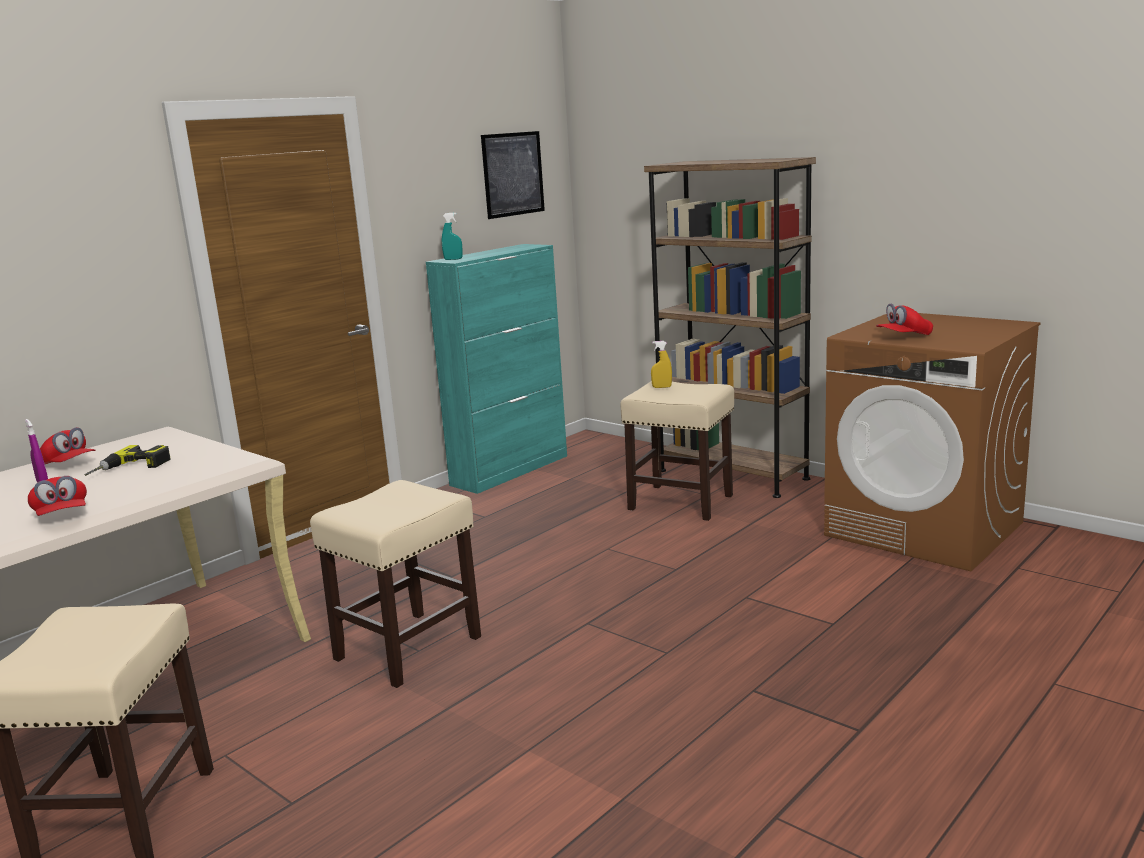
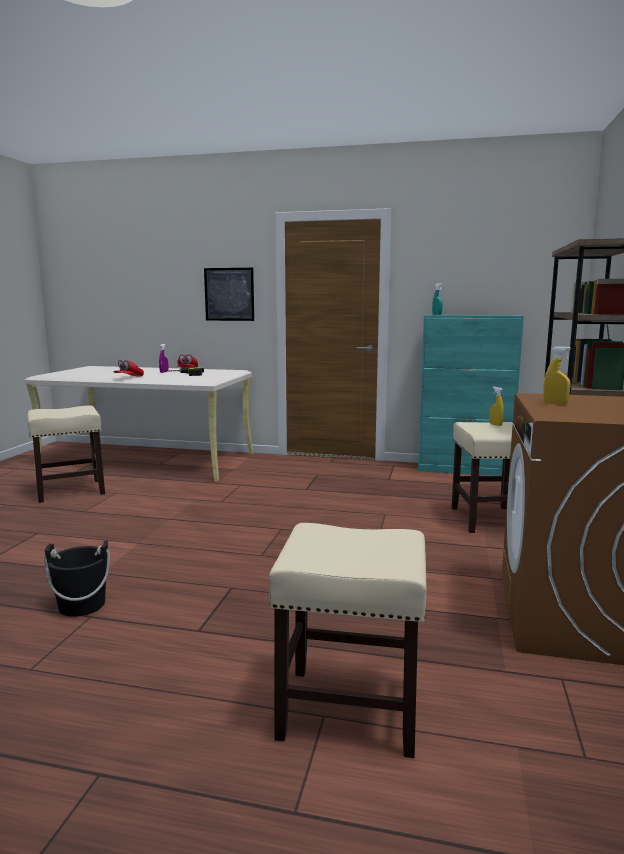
camera: 60 degrees right, 5 degrees down
beige stool [310,480,481,688] -> beige stool moved to [269,523,426,758]
picture [481,131,545,219] -> picture moved to [204,268,254,321]
red cap [876,303,933,335] -> yellow spray bottle [543,346,571,405]
none -> black bucket [44,540,110,617]

